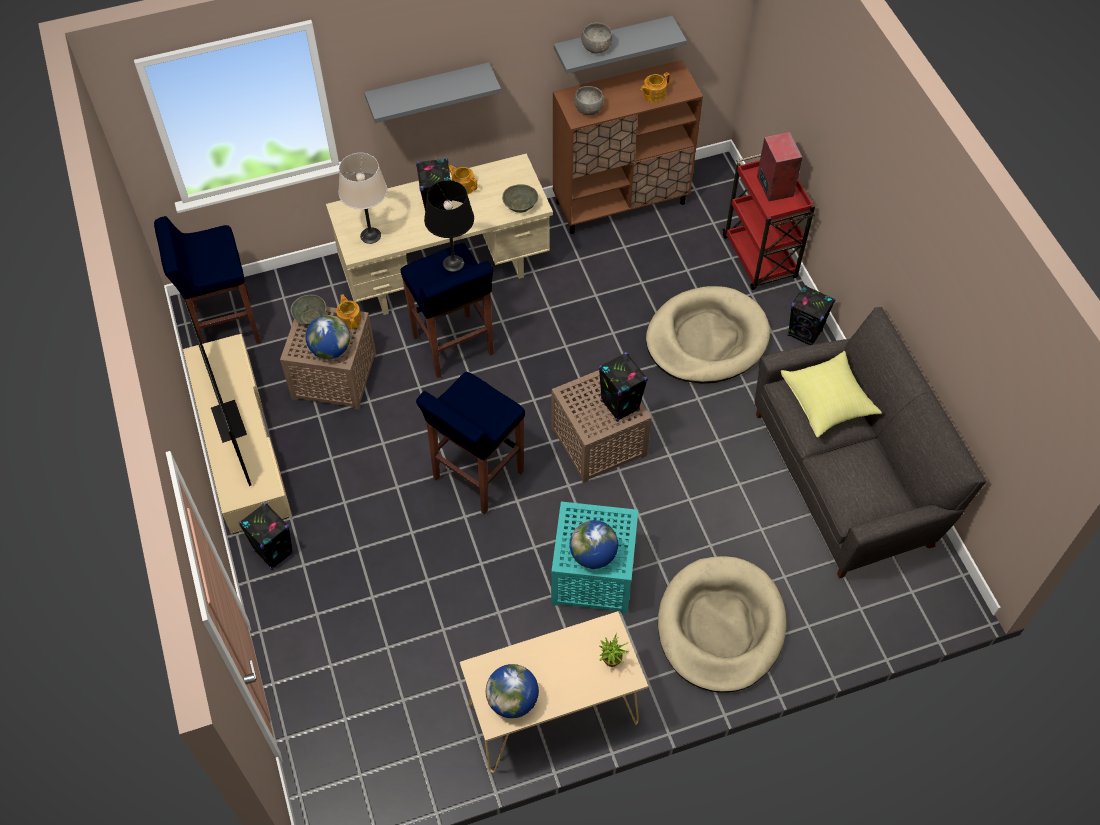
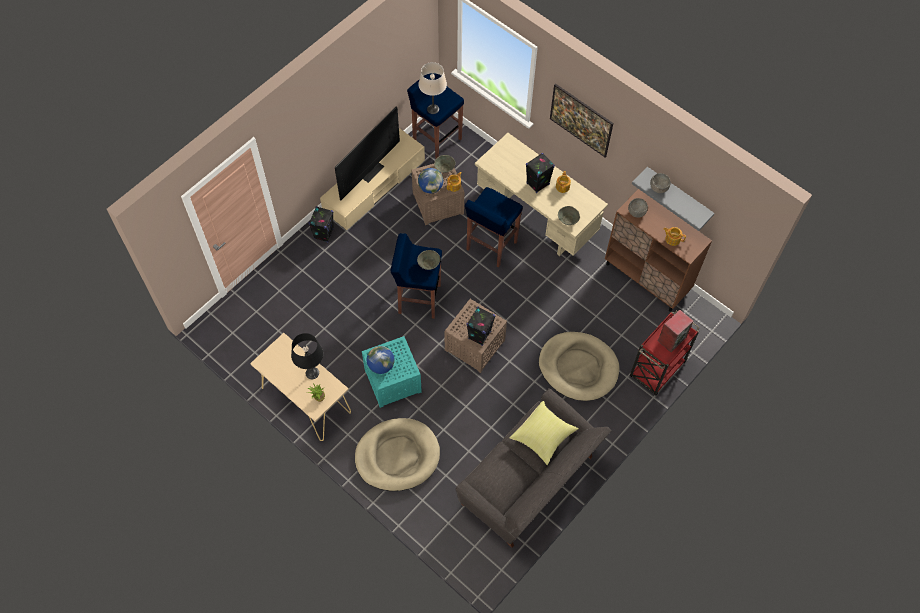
camera: 60 degrees right, 5 degrees up
beige table lamp [339,153,387,244] -> beige table lamp moved to [418,62,447,114]
grey shelf [364,62,501,123] -> picture [550,83,613,157]
black table lamp [424,180,474,272] -> black table lamp moved to [291,333,323,379]
globe [486,664,539,718] -> none
black speaker [788,285,836,345] -> none
none -> grey bowl [417,250,440,270]

